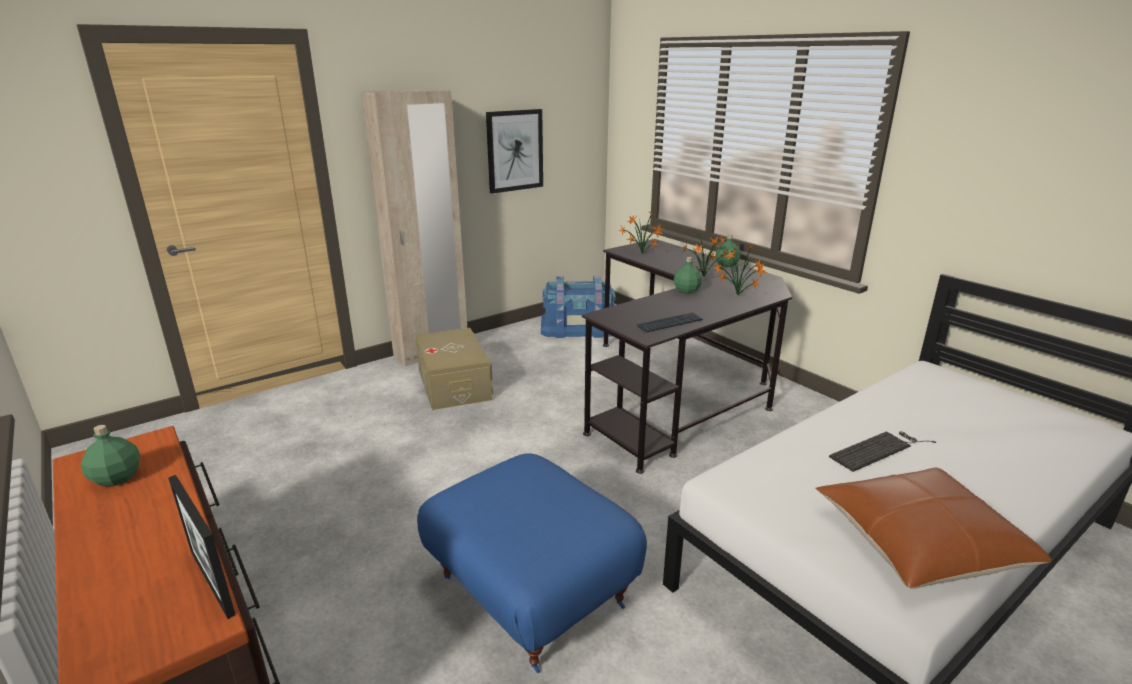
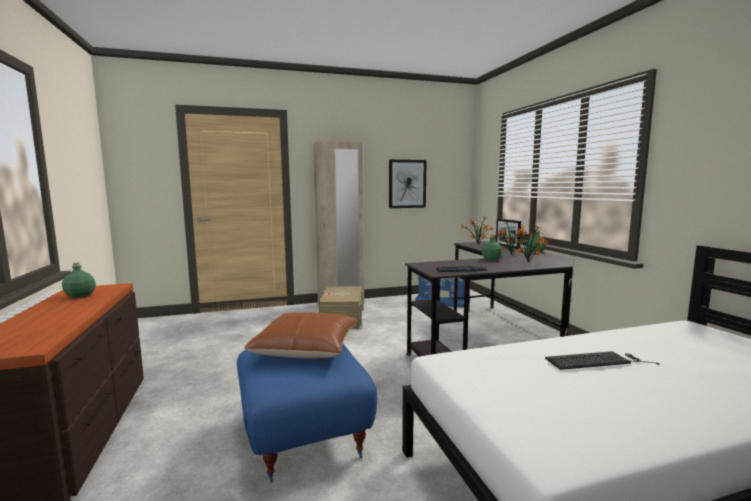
camera: 20 degrees right, 15 degrees down
picture frame [168,475,235,619] -> picture frame moved to [496,219,521,249]
brown pillow [815,467,1052,589] -> brown pillow moved to [244,312,358,358]

